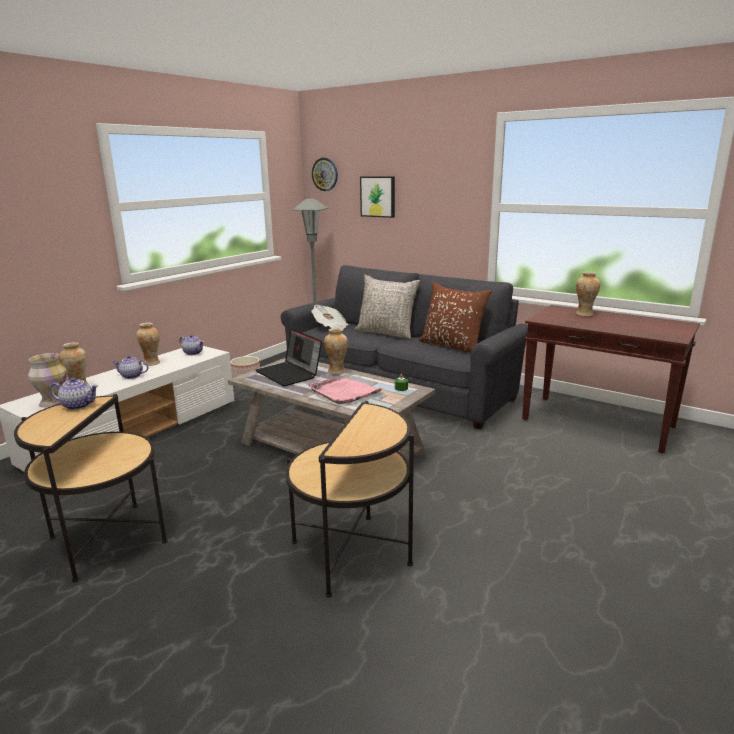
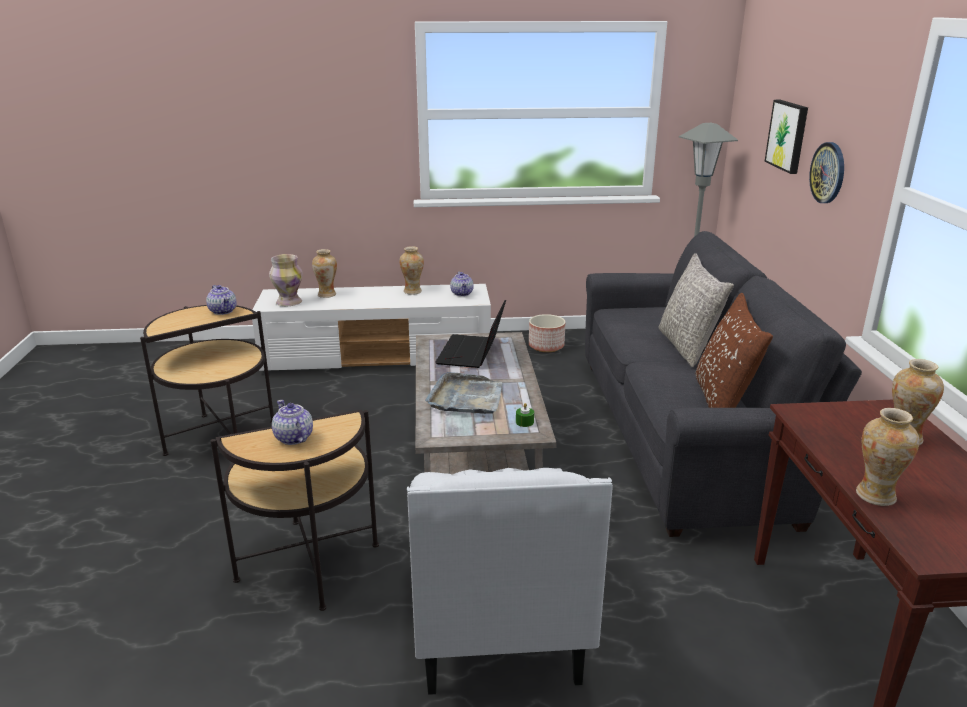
camera: 50 degrees right, 5 degrees up
teapot [112,356,148,379] -> teapot moved to [272,400,313,445]
pink tray [309,378,382,404] -> grey tray [425,372,502,414]
newspaper [311,305,349,331] -> none
wall clock [312,158,338,191] -> wall clock moved to [809,142,844,203]
vase [324,328,348,375] -> vase moved to [856,408,920,506]
none -> white armchair [407,468,613,695]

